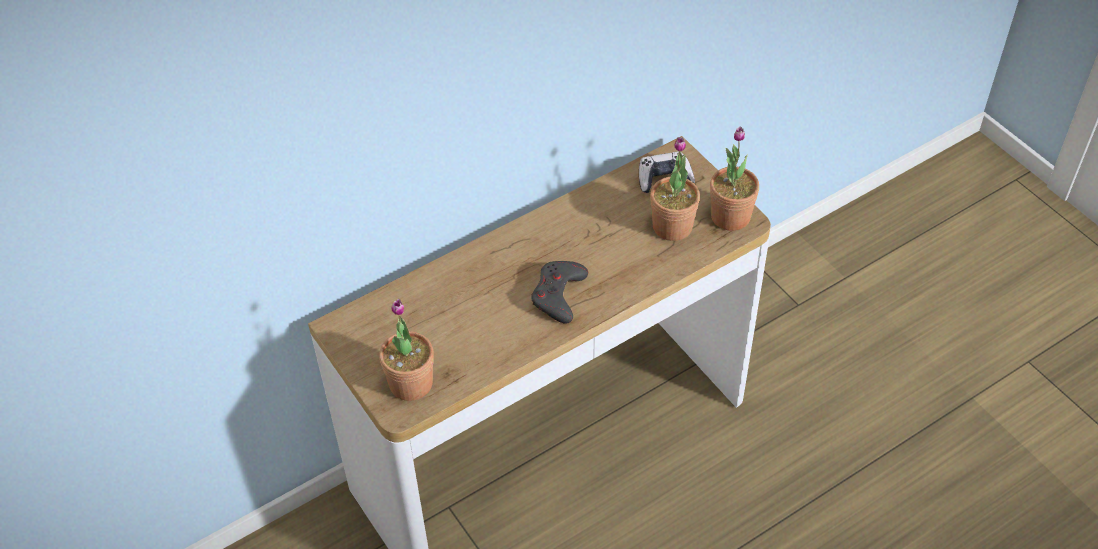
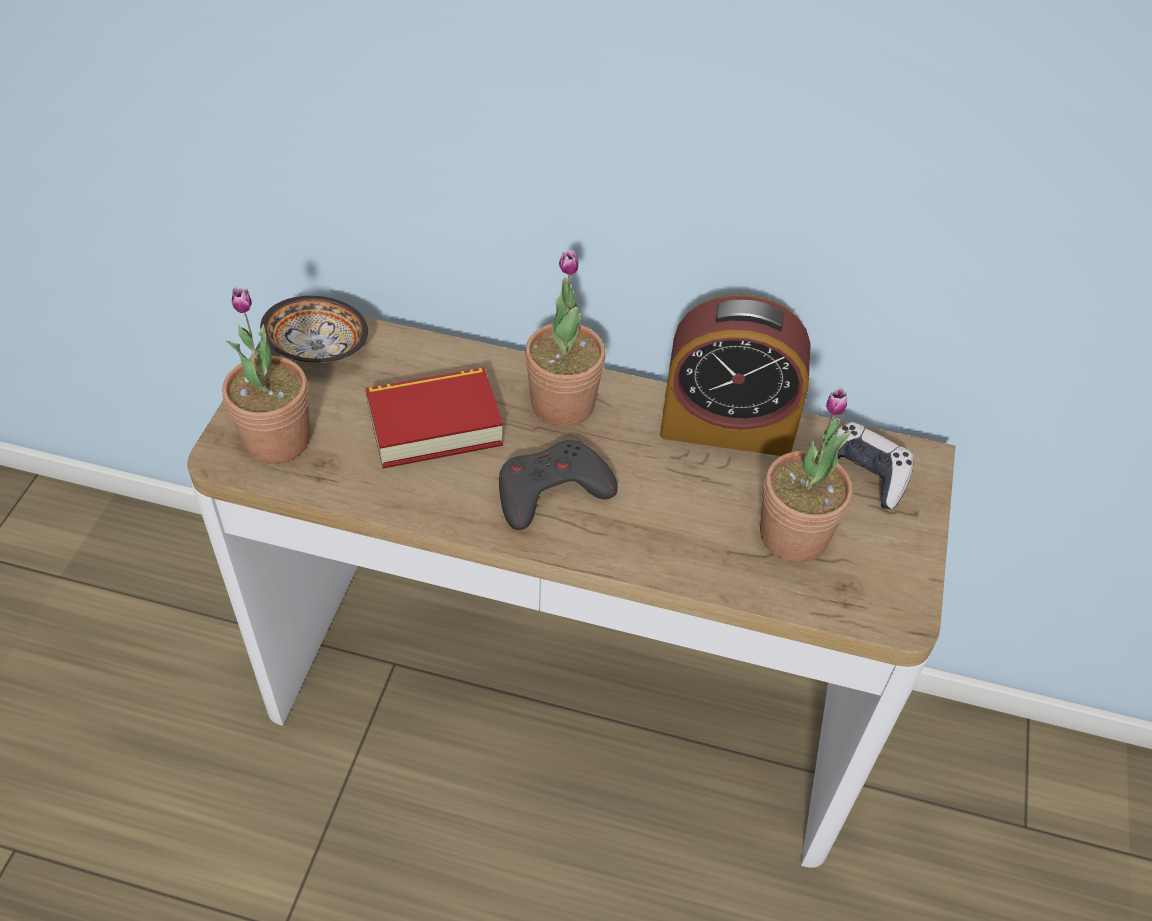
camera: 45 degrees right, 0 degrees up
potted plant [710,126,759,231] -> potted plant moved to [525,250,606,427]
none -> bowl [260,296,368,363]
none -> book [365,367,503,469]
none -> alarm clock [660,294,811,456]

